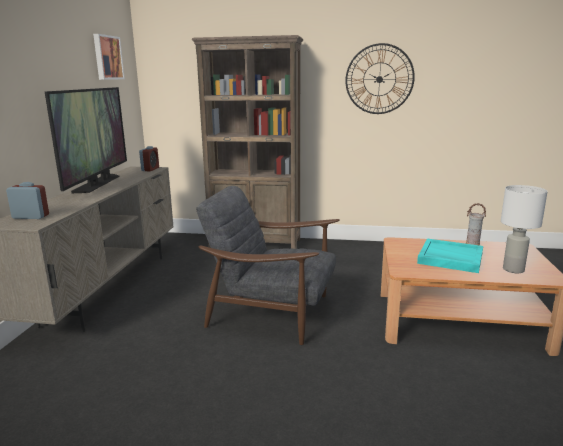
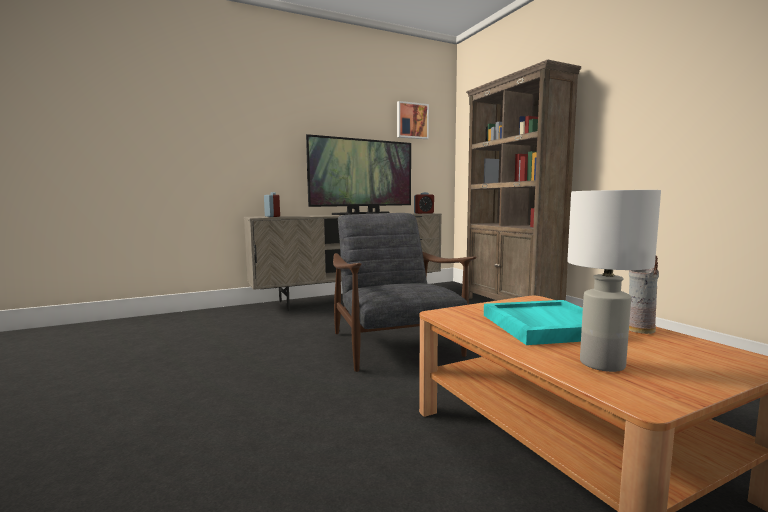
camera: 55 degrees right, 10 degrees down
wall clock [345,43,415,114] -> none

